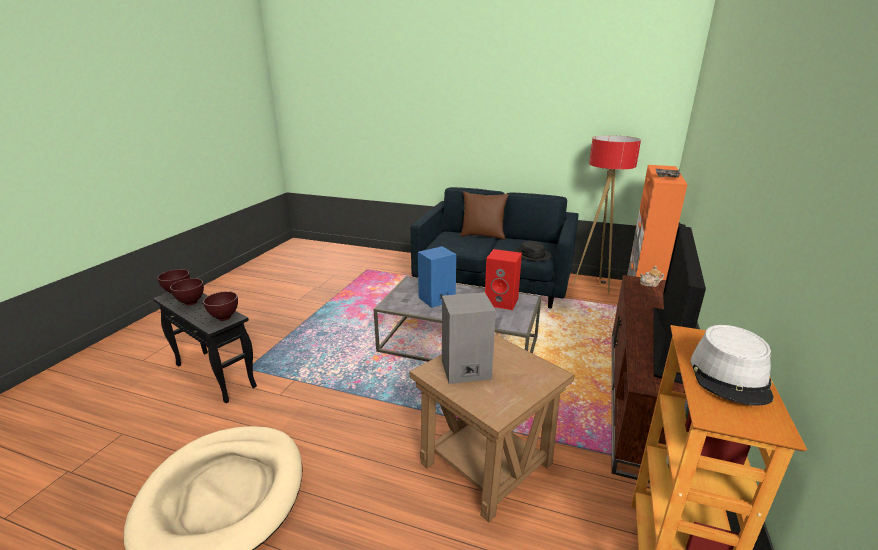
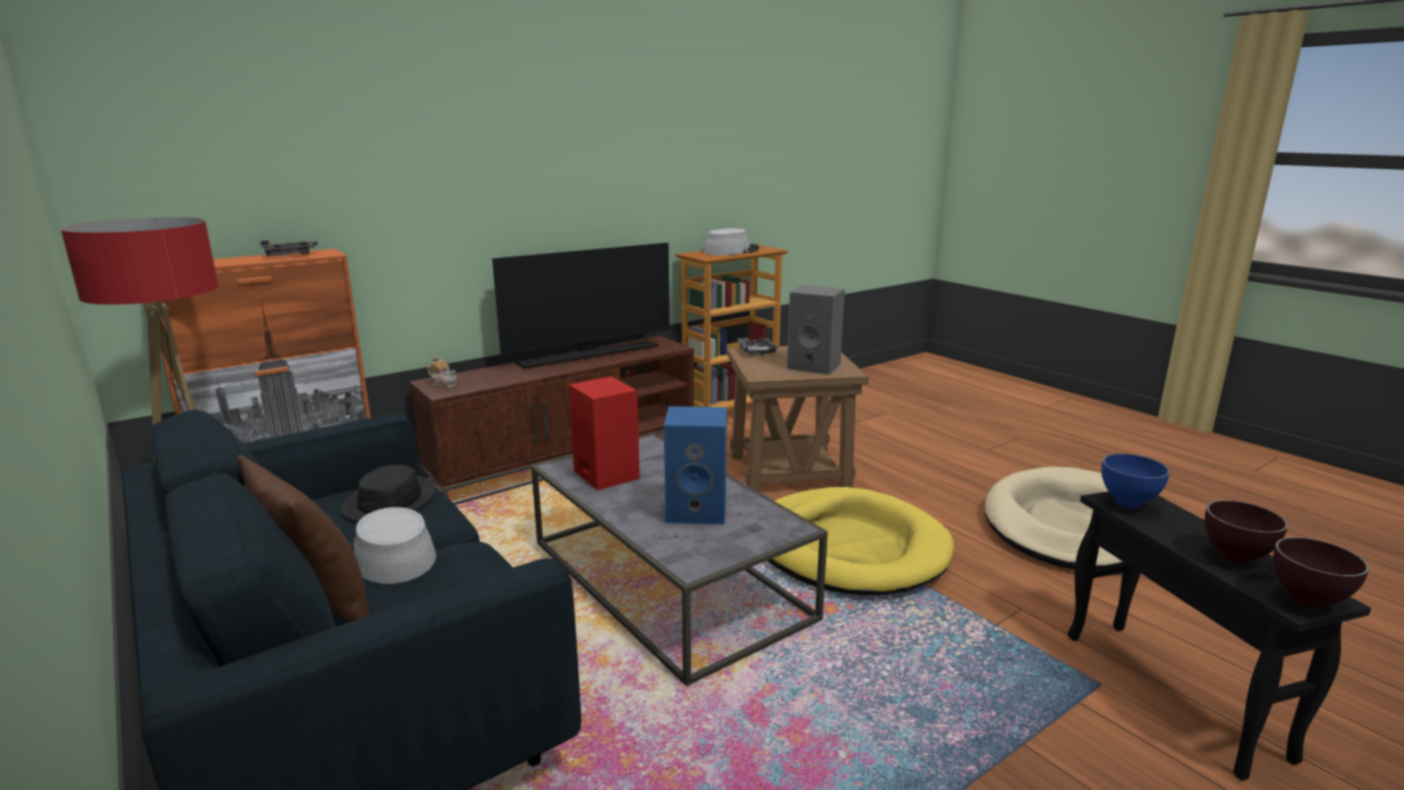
camera: 145 degrees left, 5 degrees down
brown bowl [203,291,238,321] -> blue bowl [1101,454,1170,508]
none -> grey hat [350,507,436,584]
none -> grey tray [737,338,778,356]
none -> yellow dog bed [768,487,954,595]

